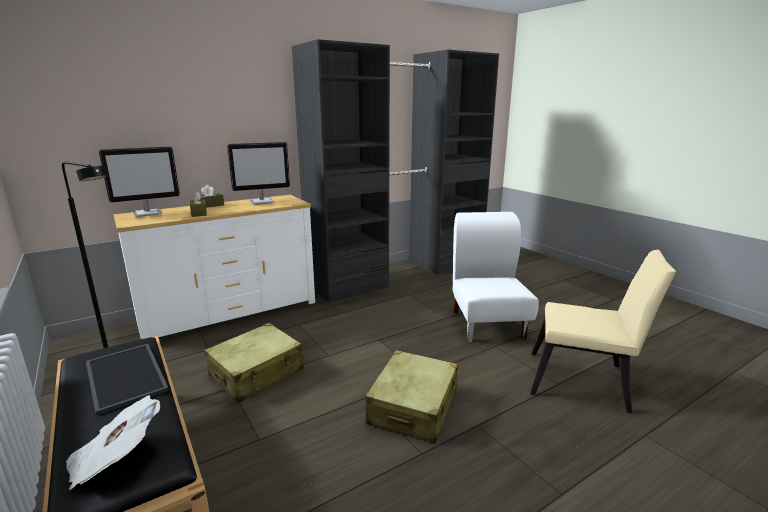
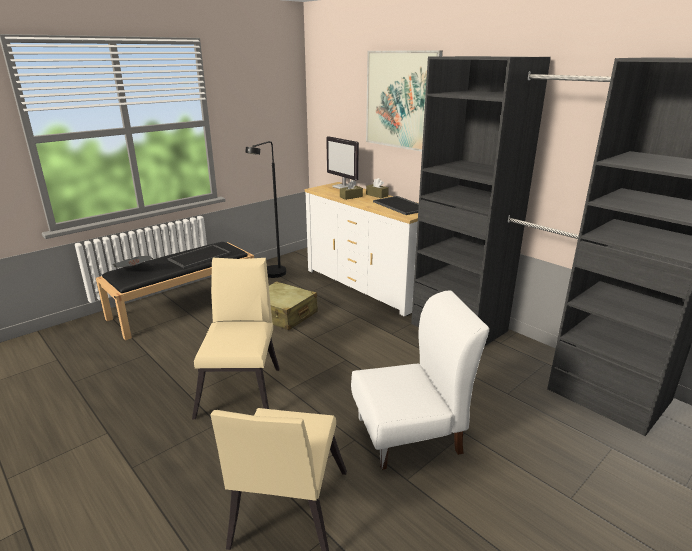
camera: 80 degrees right, 5 degrees up
monitor [227,142,290,205] -> tray [373,196,419,215]
beige suitcase [365,350,458,444] -> beige chair [192,258,280,419]
none -> picture [366,51,443,152]

